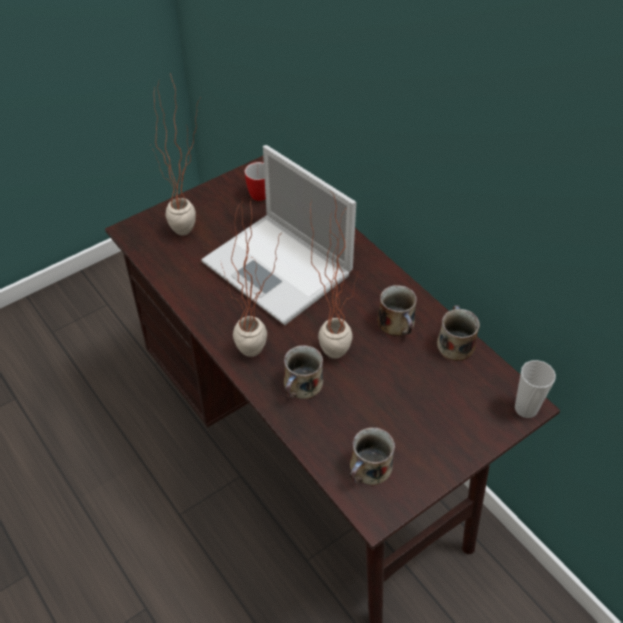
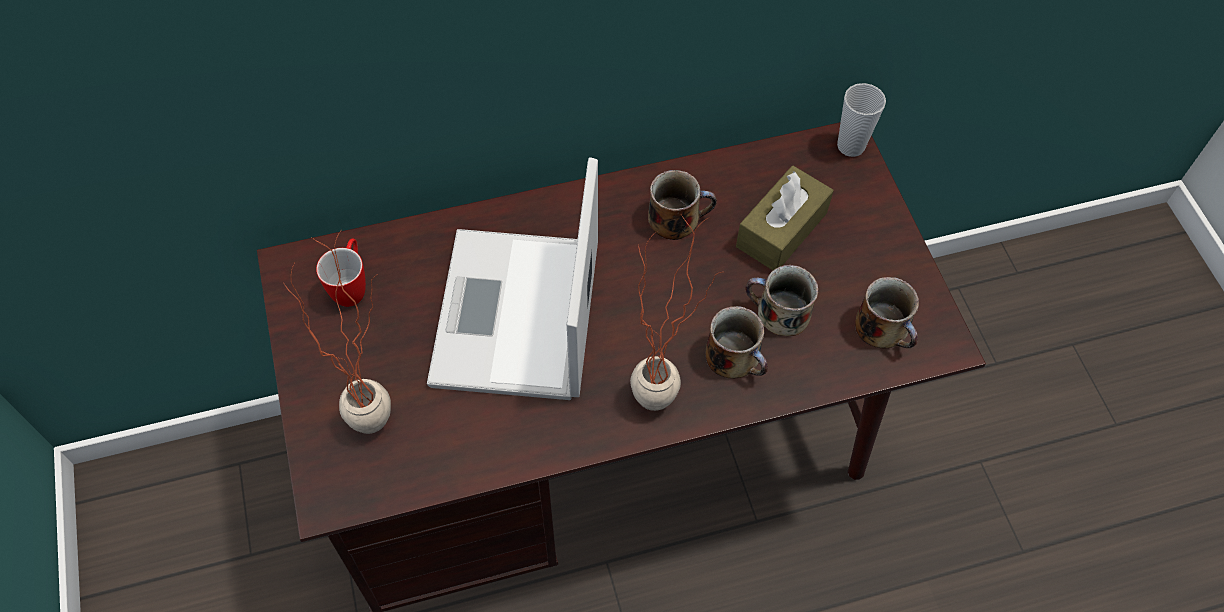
camera: 70 degrees left, 10 degrees up
laptop [201,145,356,325] -> laptop turned 120 degrees clockwise [427,157,598,400]
potted plant [310,192,358,359] -> none
mug [437,306,480,361] -> mug moved to [745,265,818,336]
none -> brown tissue box [736,166,834,270]

